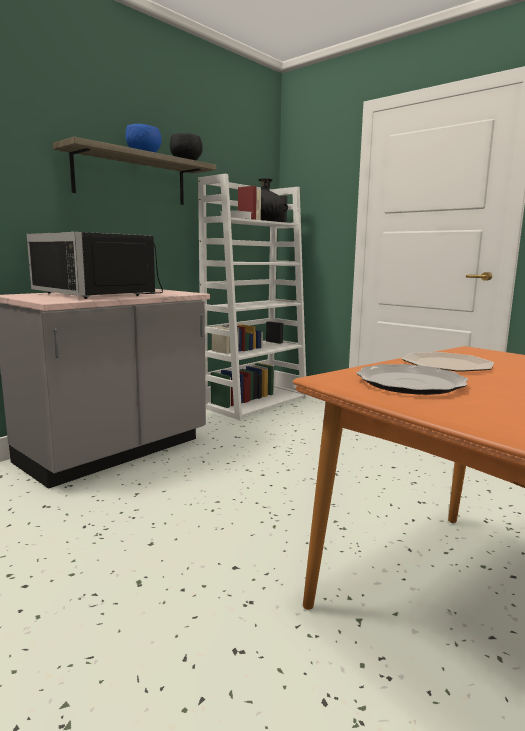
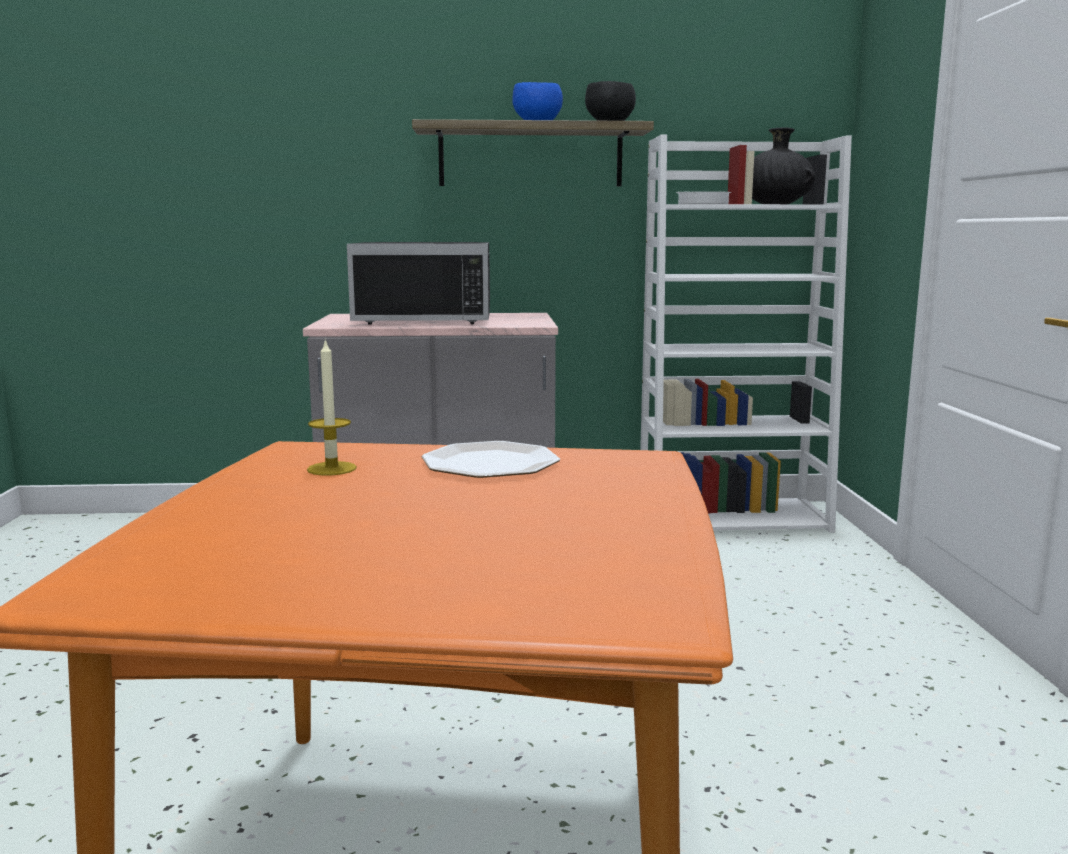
camera: 45 degrees right, 0 degrees up
black microwave [27,232,163,299] -> black microwave turned 90 degrees counterclockwise [347,242,490,325]
plate [356,364,468,395] -> candle [307,338,357,475]

